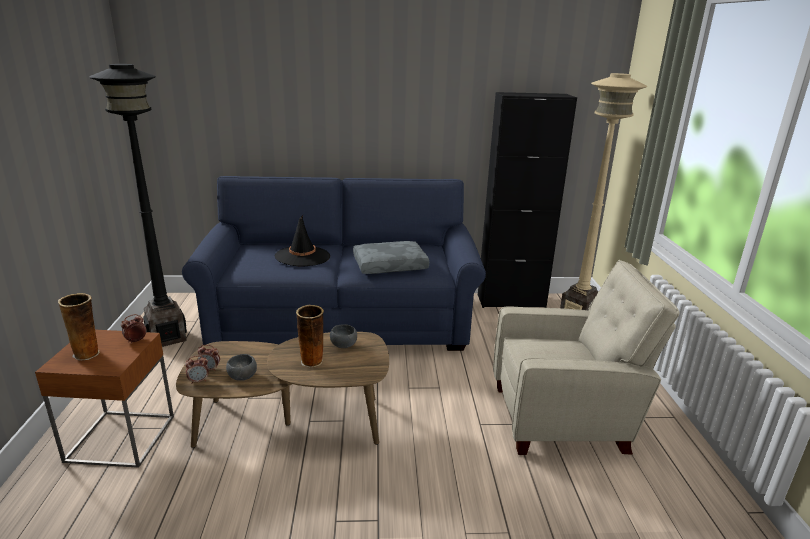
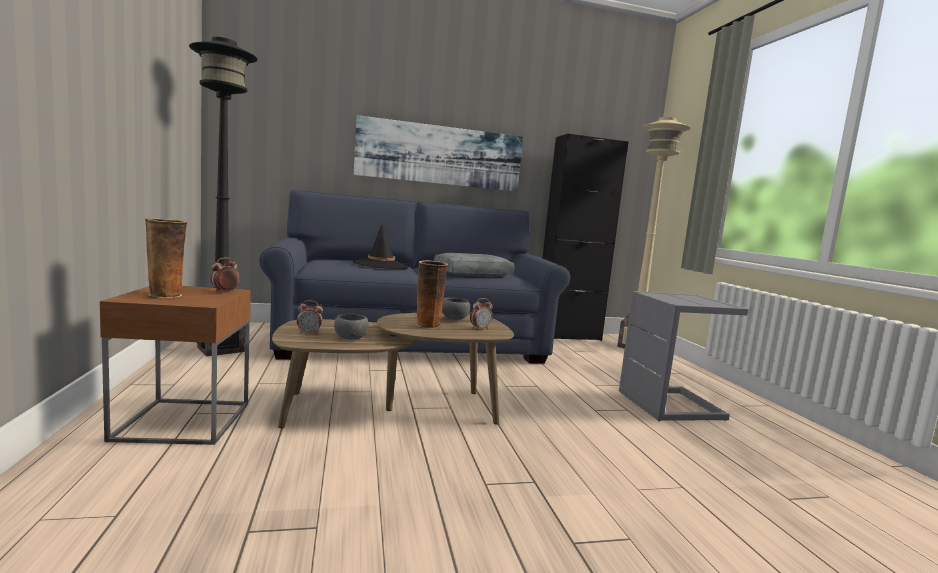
camera: 10 degrees left, 15 degrees down
alarm clock [185,356,209,384] -> alarm clock moved to [470,298,493,330]
beige armchair [493,260,679,455] -> grey side table [619,291,748,421]
none -> picture [354,115,523,191]

